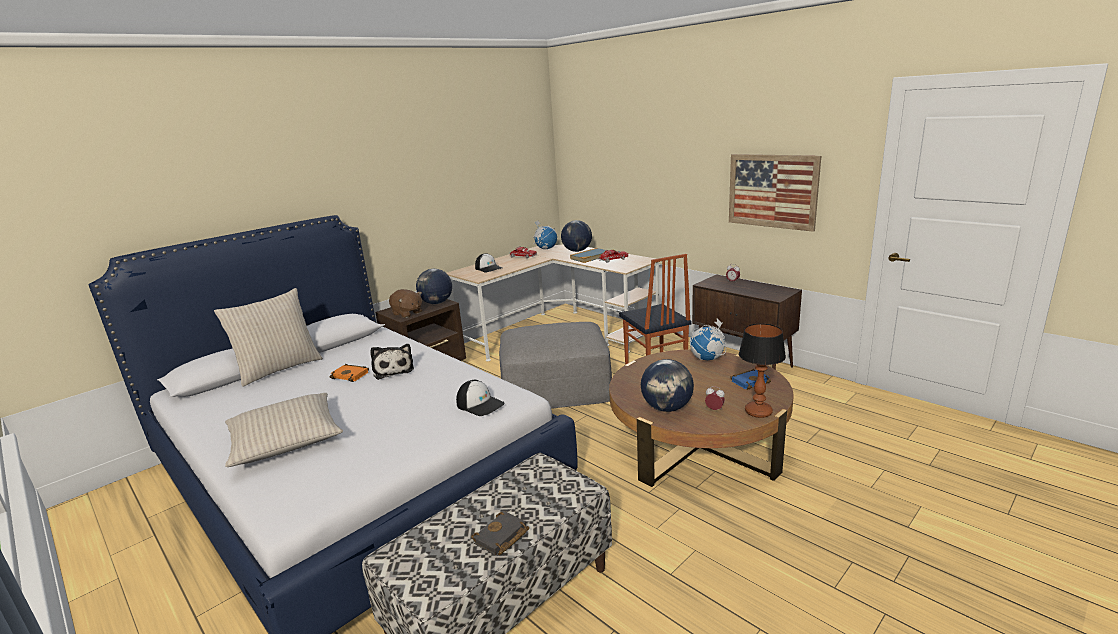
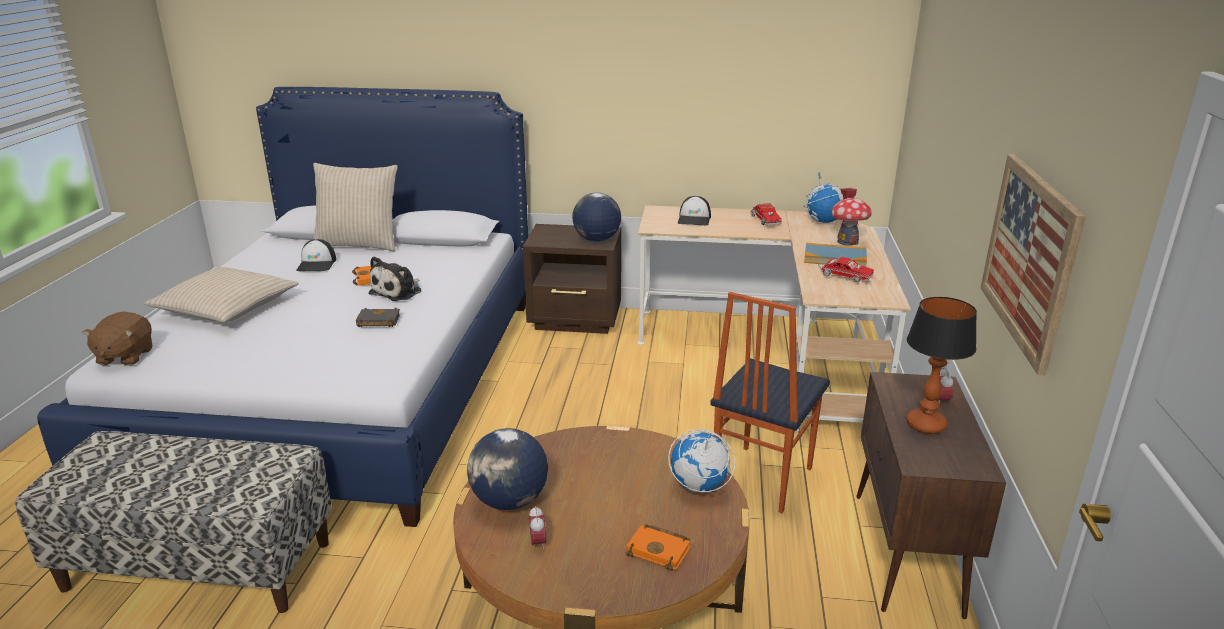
camera: 50 degrees right, 5 degrees up
brown plush toy [389,289,422,318] -> brown plush toy moved to [82,312,152,366]
cap [456,380,505,416] -> cap moved to [296,239,336,271]
black book [471,511,529,555] -> black book moved to [356,307,400,327]
grey ottoman [499,322,612,409] -> none
globe [561,220,592,252] -> toy house [832,188,872,246]
blue book [730,369,771,390] -> orange book [626,524,690,571]
table lamp [739,324,786,418] -> table lamp moved to [906,297,977,434]

